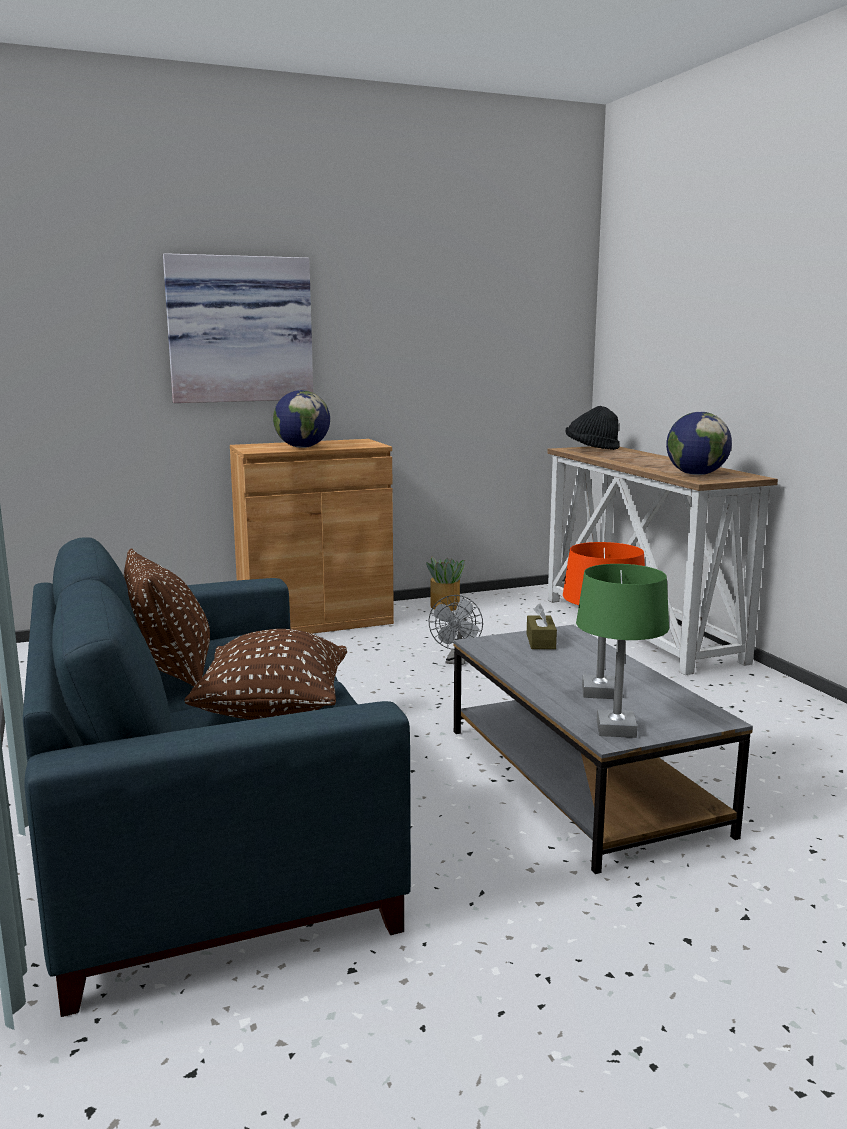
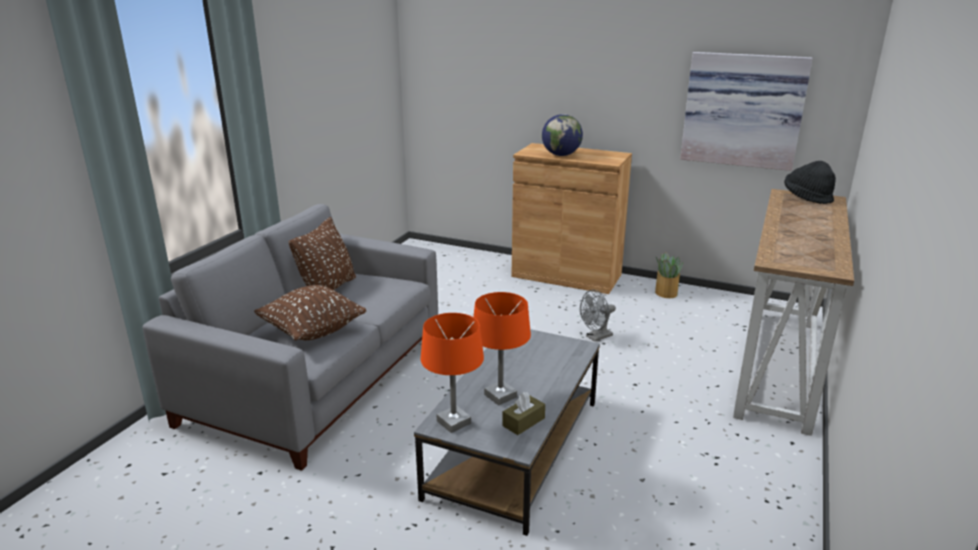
camera: 45 degrees right, 10 degrees up
blue sofa [23,537,411,1017] -> grey sofa [142,204,438,471]
picture [163,253,313,403] -> picture moved to [680,52,813,171]
brown tissue box [527,604,557,649] -> brown tissue box moved to [502,392,545,435]
green table lamp [576,564,669,738] -> orange table lamp [421,313,484,433]
globe [666,412,732,475] -> none

